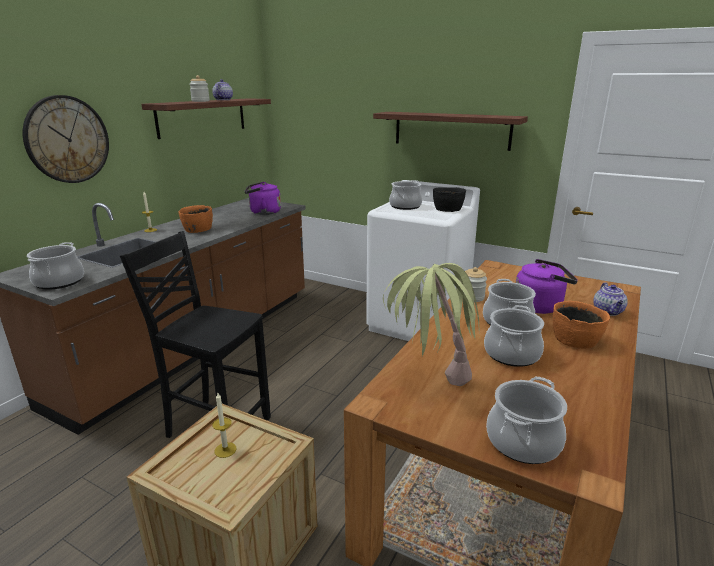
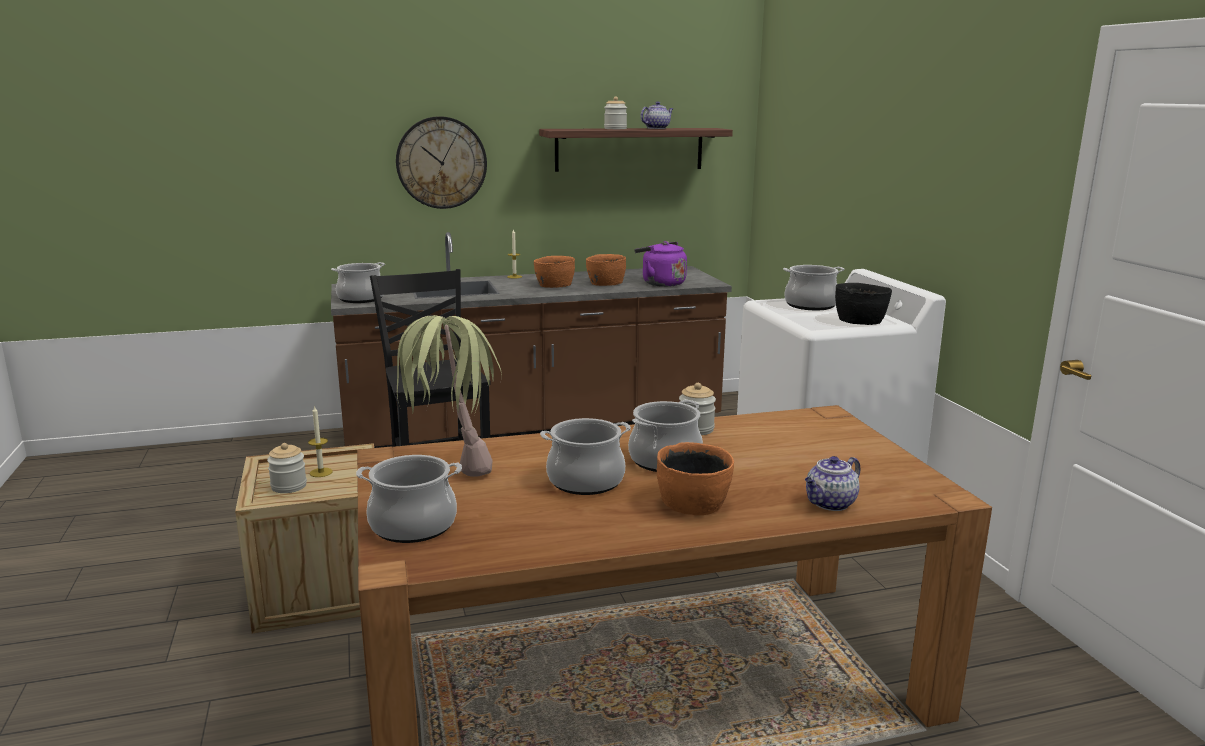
camera: 45 degrees right, 5 degrees down
shelf [373,112,528,151] -> none
purple kettle [516,259,578,314] -> none
none -> jar [267,443,307,493]
none -> orange bowl [586,254,626,286]

